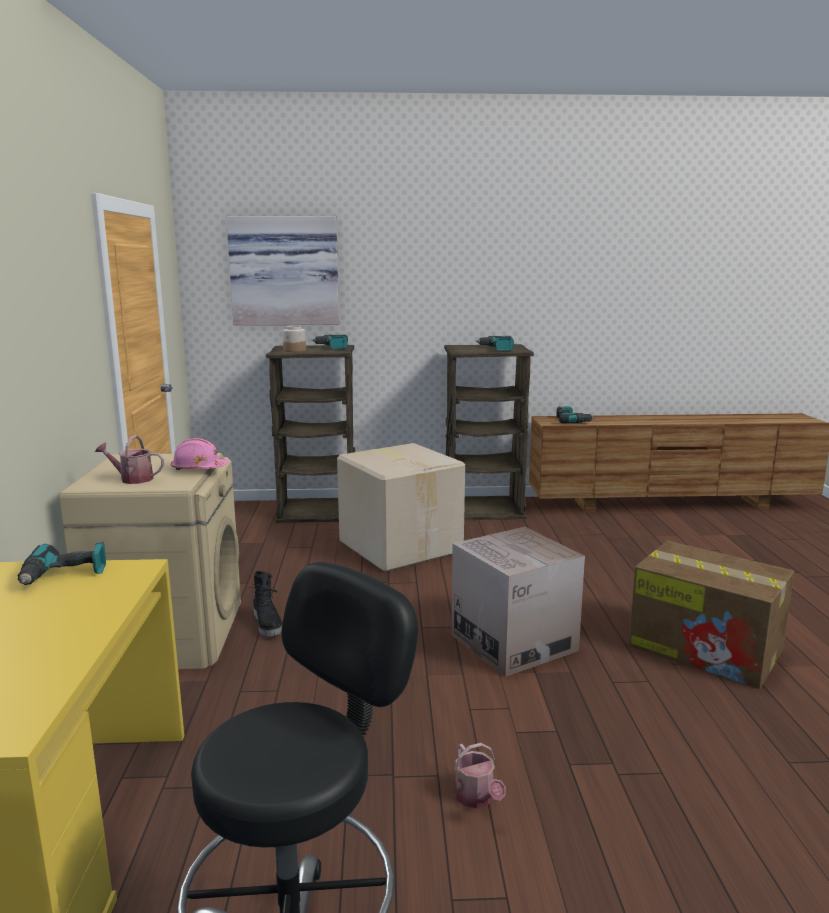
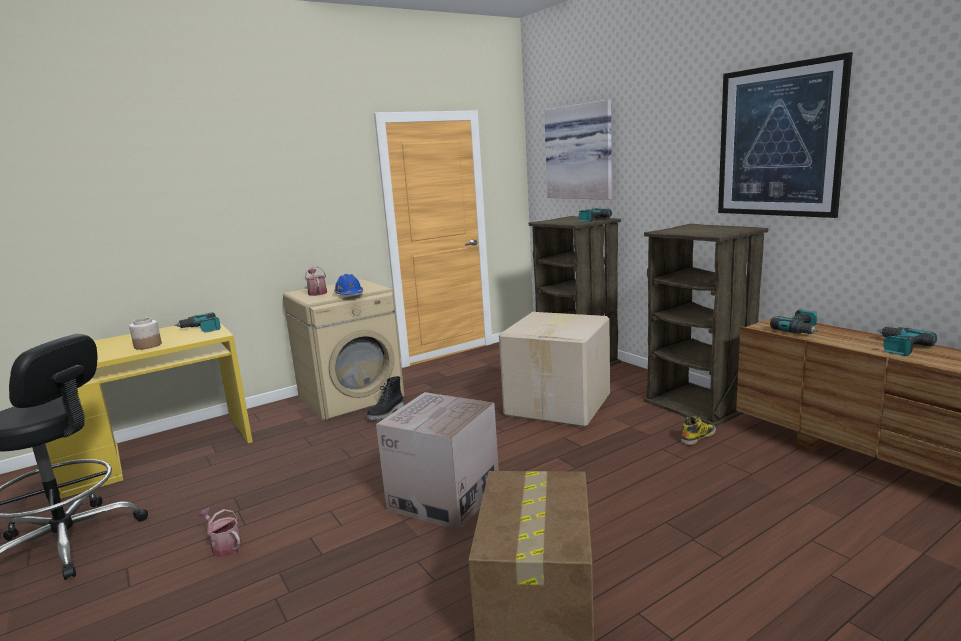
camera: 60 degrees right, 0 degrees up
pink hard hat [170,438,228,470] -> blue hard hat [334,274,363,295]
jar [283,326,306,352] -> jar moved to [129,318,162,350]
watering can [454,743,506,808] -> watering can turned 90 degrees clockwise [198,508,242,557]
power drill [475,336,514,351] -> power drill moved to [877,327,937,356]
none -> boot [681,416,716,445]
none -> picture [718,52,853,218]

